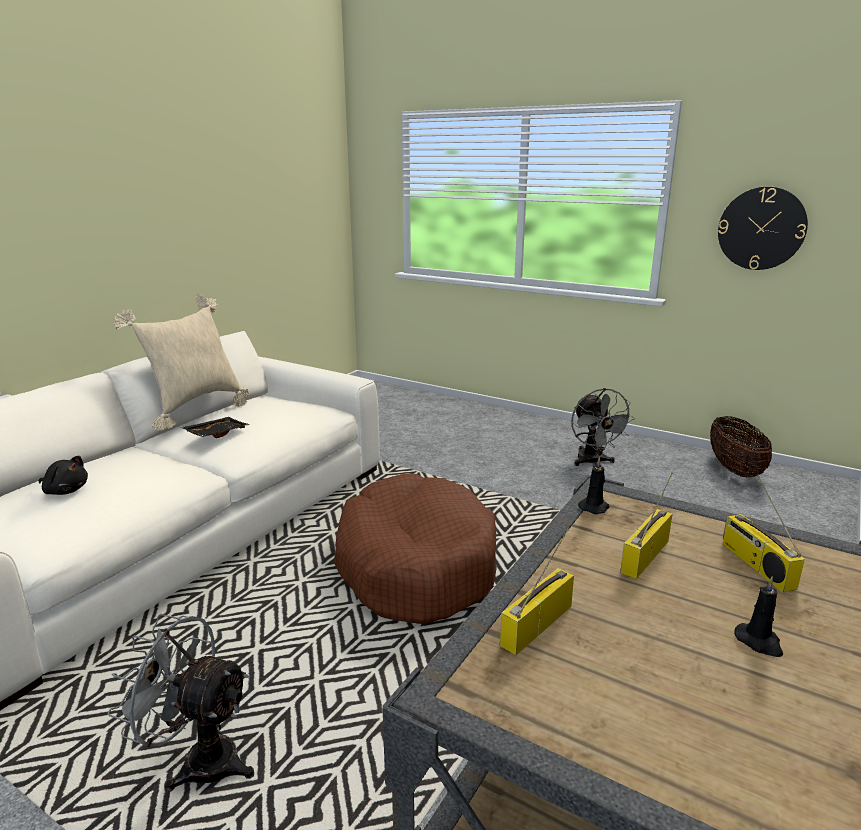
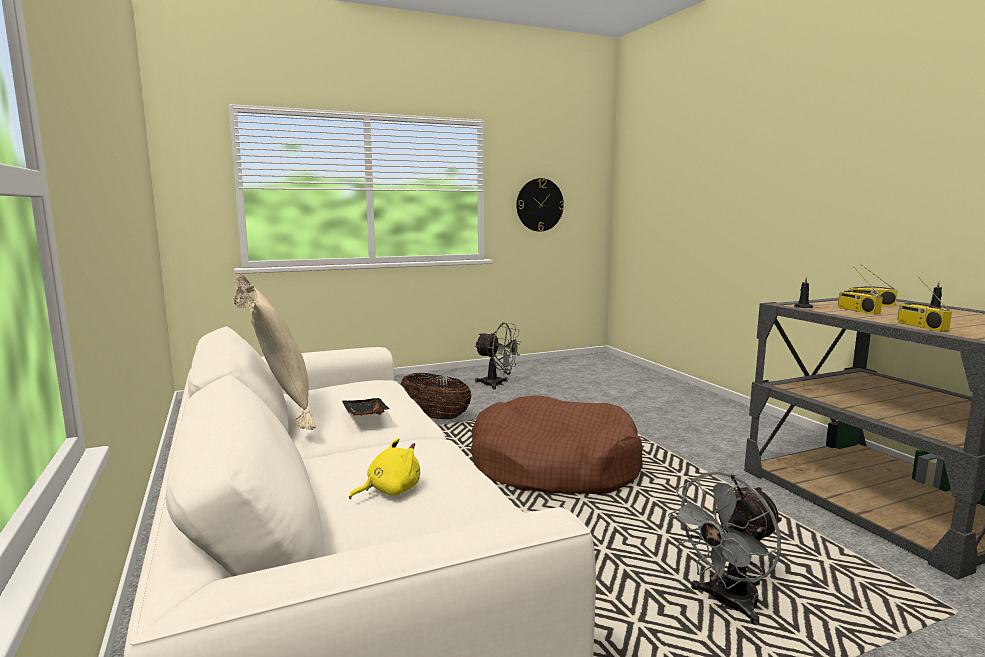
camera: 55 degrees left, 10 degrees down
black plush toy [39,456,88,495] -> yellow plush toy [349,438,420,499]
basket [710,416,772,477] -> basket moved to [401,373,472,419]

